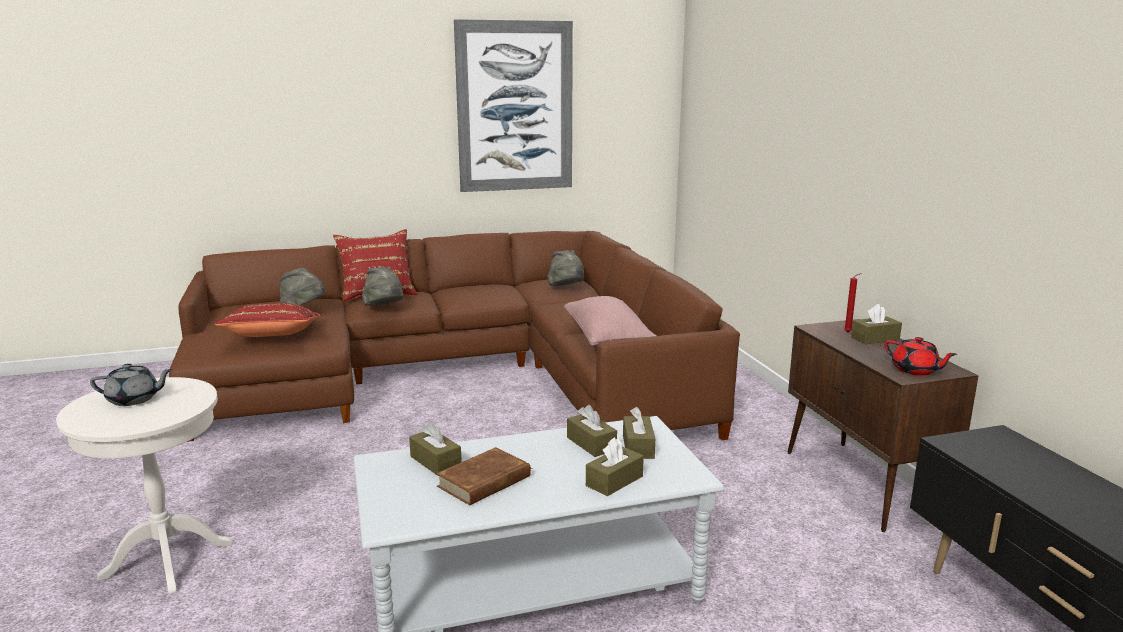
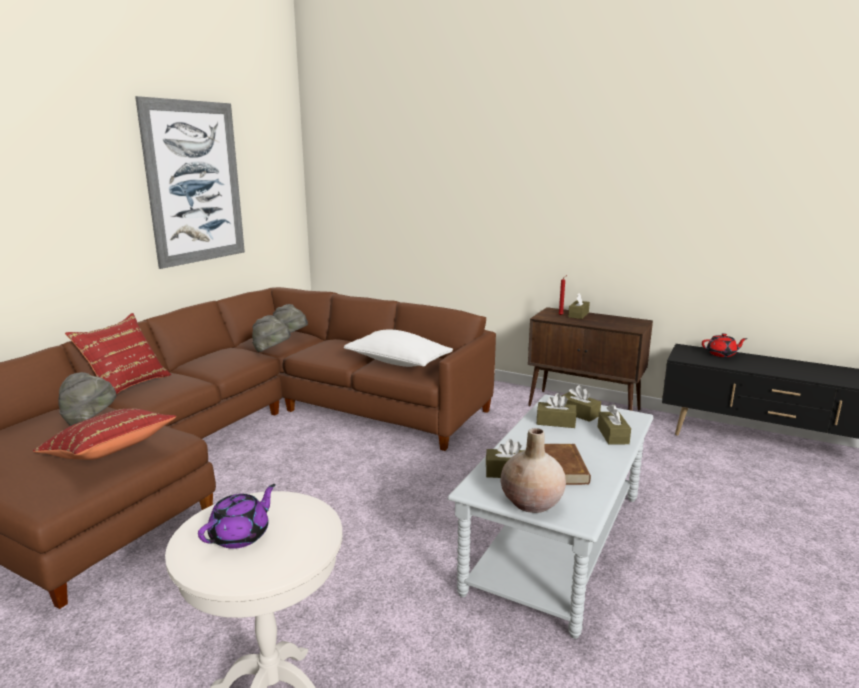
camera: 45 degrees left, 0 degrees up
grey teapot [90,364,173,406] -> purple teapot [198,484,276,549]
grey hat [362,266,403,306] -> grey hat moved to [252,315,291,352]
pink pillow [564,296,657,346] -> white pillow [344,329,453,367]
red teapot [885,337,958,376] -> red teapot moved to [702,333,748,357]
none -> beige vase [501,428,566,513]

